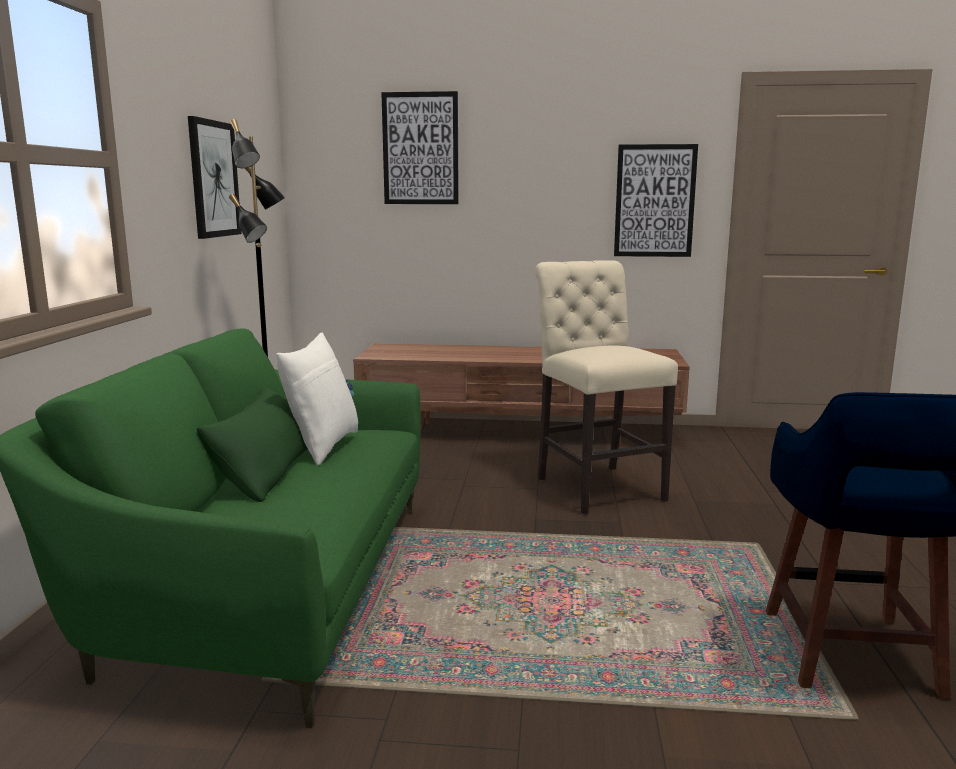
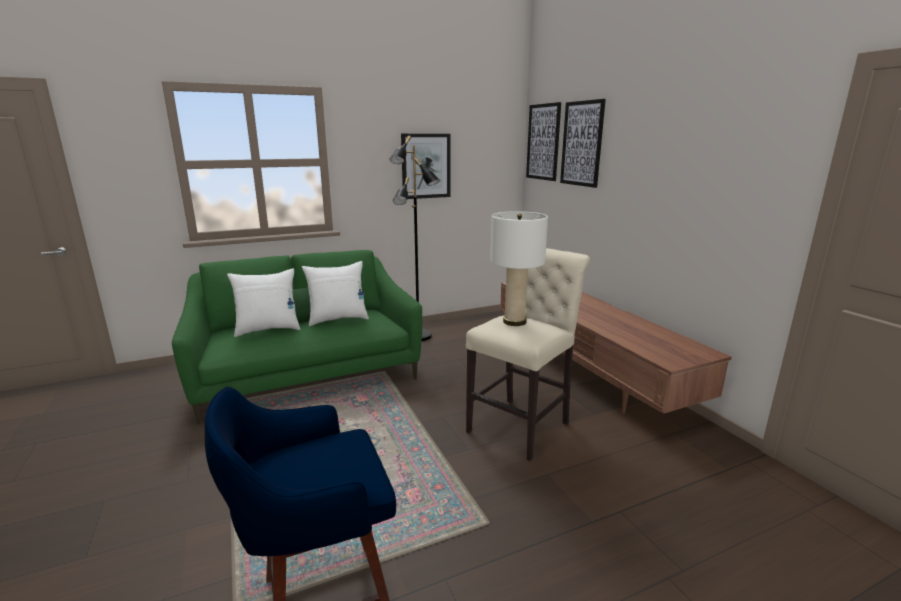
camera: 60 degrees right, 5 degrees up
picture [614,144,698,257] -> picture moved to [526,102,561,181]
none -> white pillow [227,268,301,337]
none -> white table lamp [490,211,548,326]

